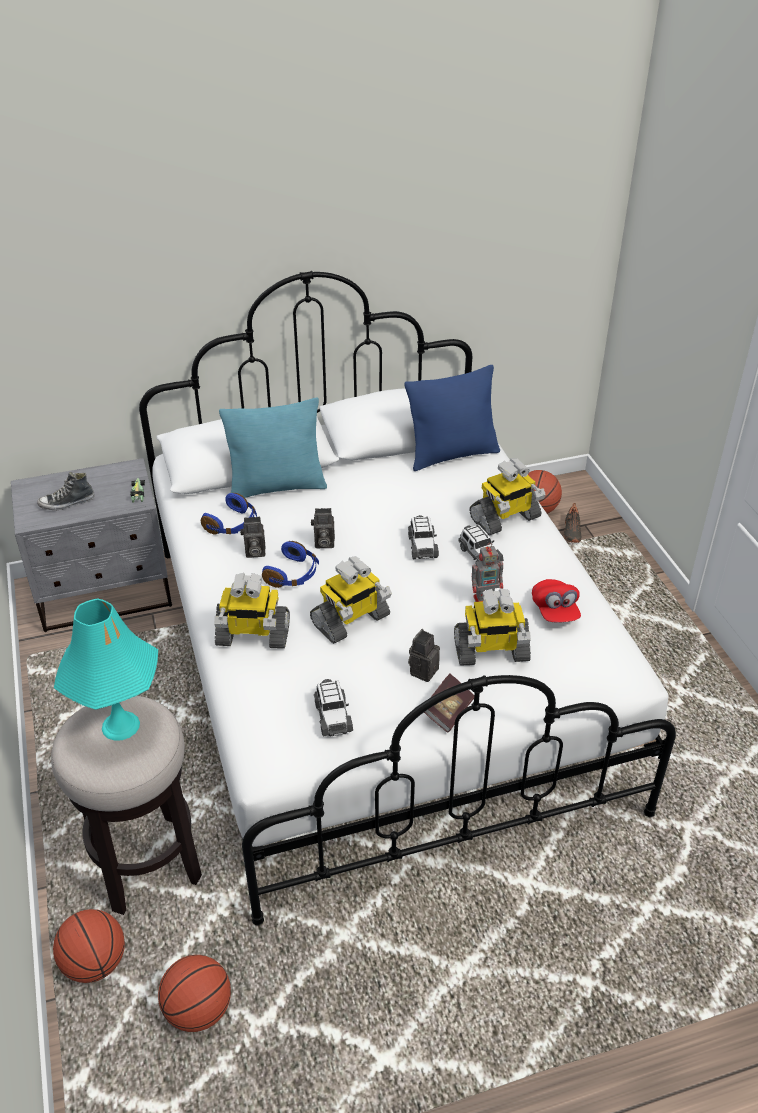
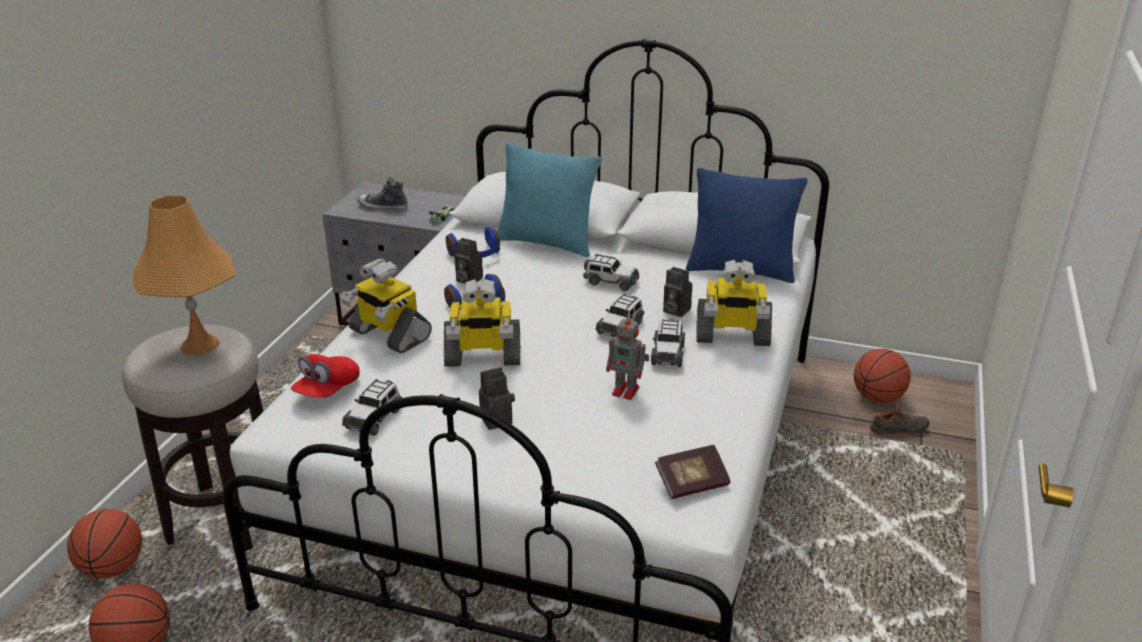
camera: 35 degrees right, 10 degrees down
turquoise table lamp [54,598,158,741] -> orange table lamp [133,195,235,355]
camera [311,508,335,548] -> camera moved to [663,267,692,317]
book [424,673,474,733] -> book moved to [655,445,730,499]
toy robot [454,588,531,666] -> none
red cap [532,579,581,623] -> red cap moved to [291,354,360,398]
black shoe [564,503,582,543] -> black shoe turned 135 degrees counterclockwise [870,404,930,436]
none -> toy car [583,254,639,291]

